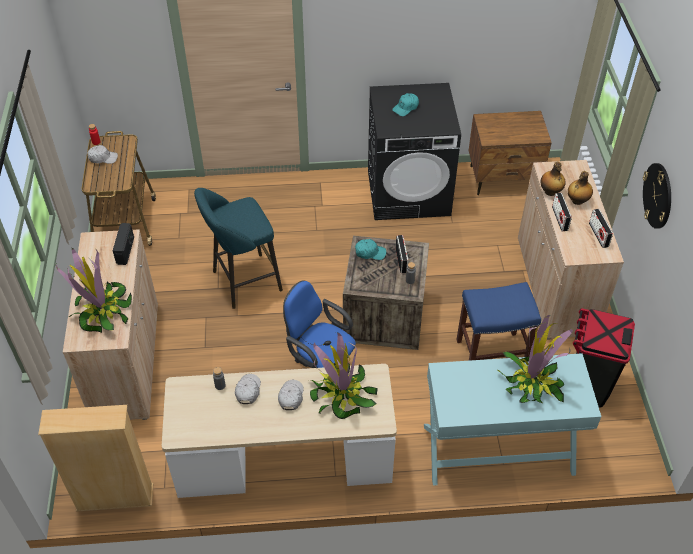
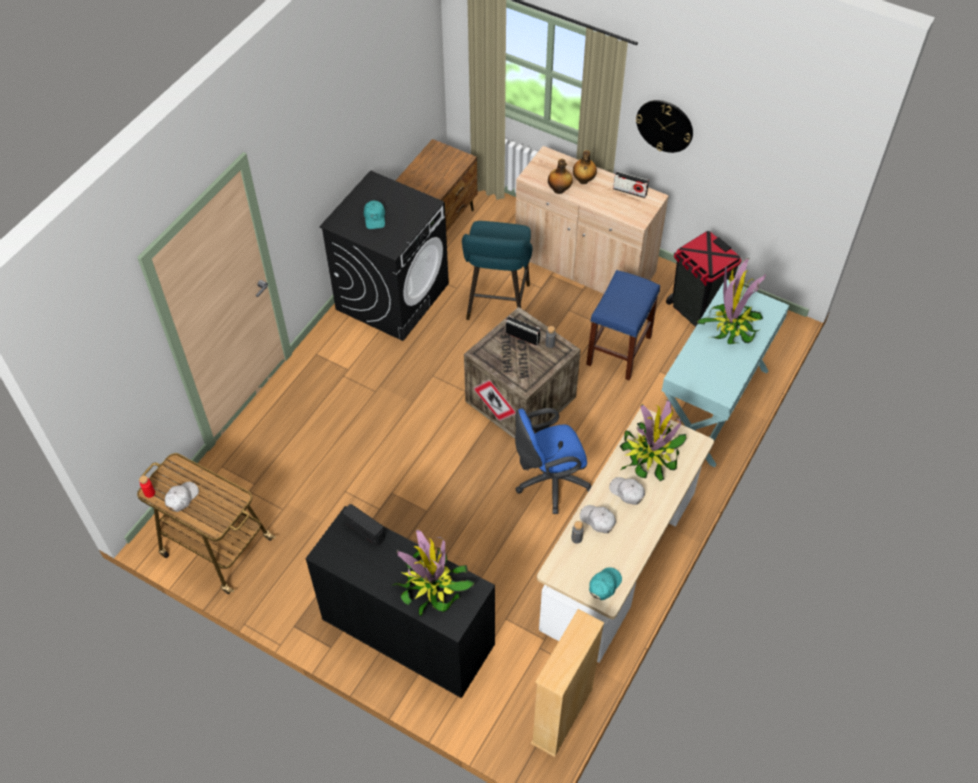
camera: 55 degrees left, 5 degrees up
beige cabinet [63,229,158,420] -> black cabinet [305,506,495,698]
turquoise stool [194,188,283,309] -> turquoise stool moved to [462,221,533,320]
turquoise cap [355,239,386,260] -> turquoise cap moved to [589,567,622,600]
radio [552,193,572,231] -> none

